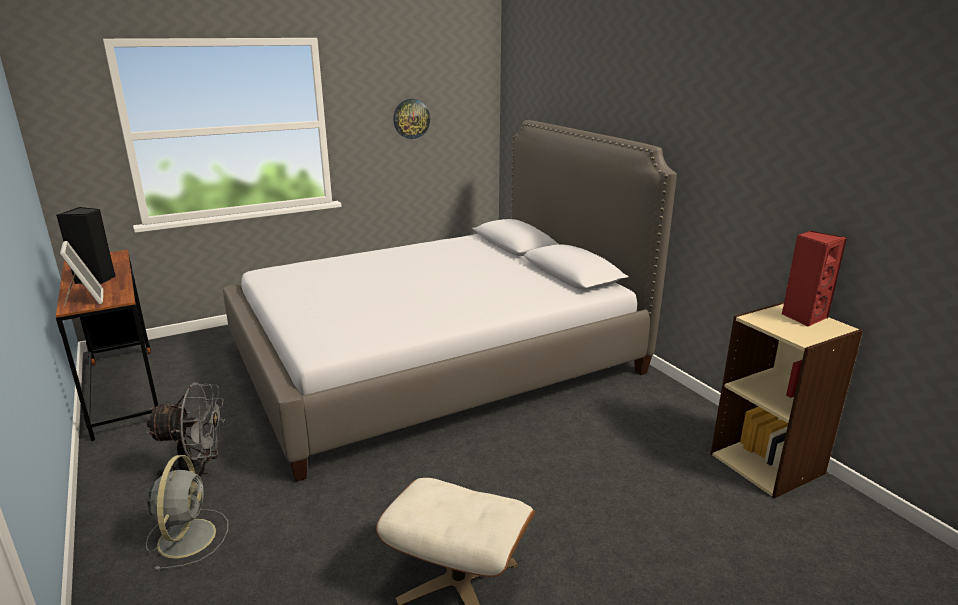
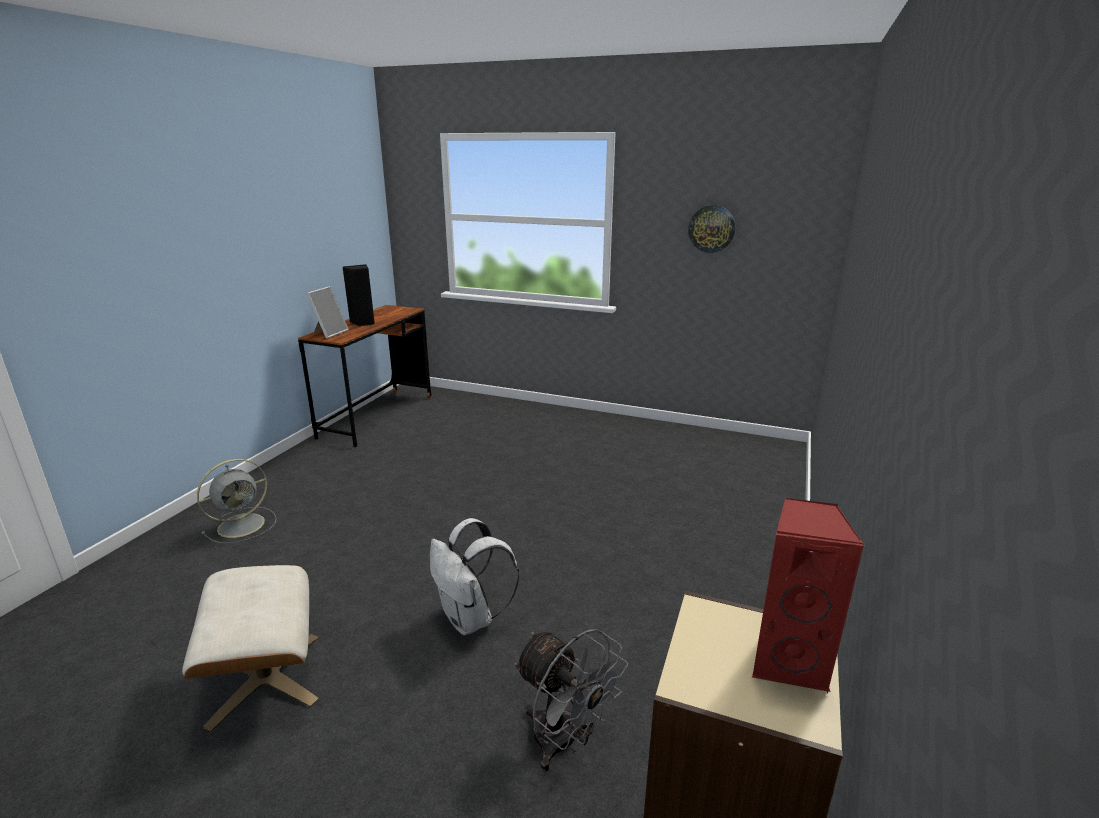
camera: 50 degrees right, 0 degrees up
grey fan [146,383,225,478] -> grey fan moved to [514,629,628,772]
bed [223,120,677,482] -> none
none -> white backpack [430,518,519,635]

